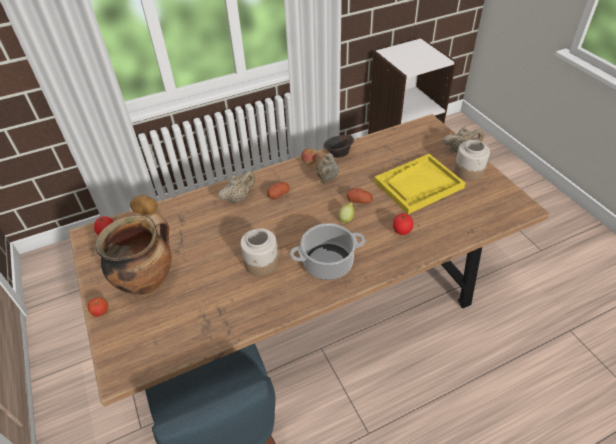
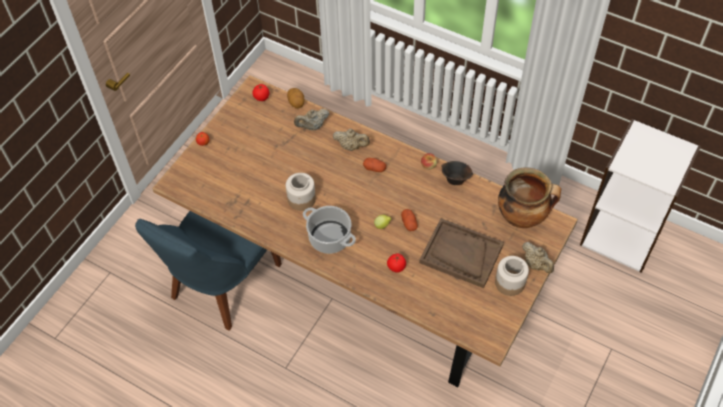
camera: 55 degrees right, 10 degrees up
cooking pot [95,214,172,295] -> cooking pot moved to [498,167,561,228]
beige teapot [316,153,339,183] -> beige teapot moved to [294,109,330,130]
yellow tray [374,154,465,214] -> brown tray [419,218,504,288]

